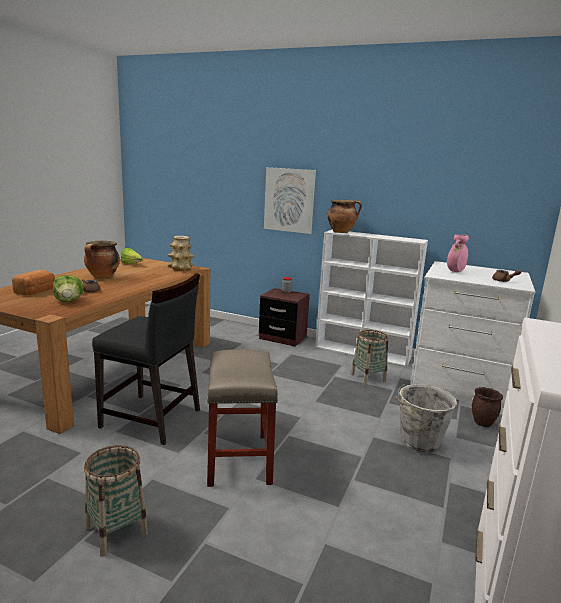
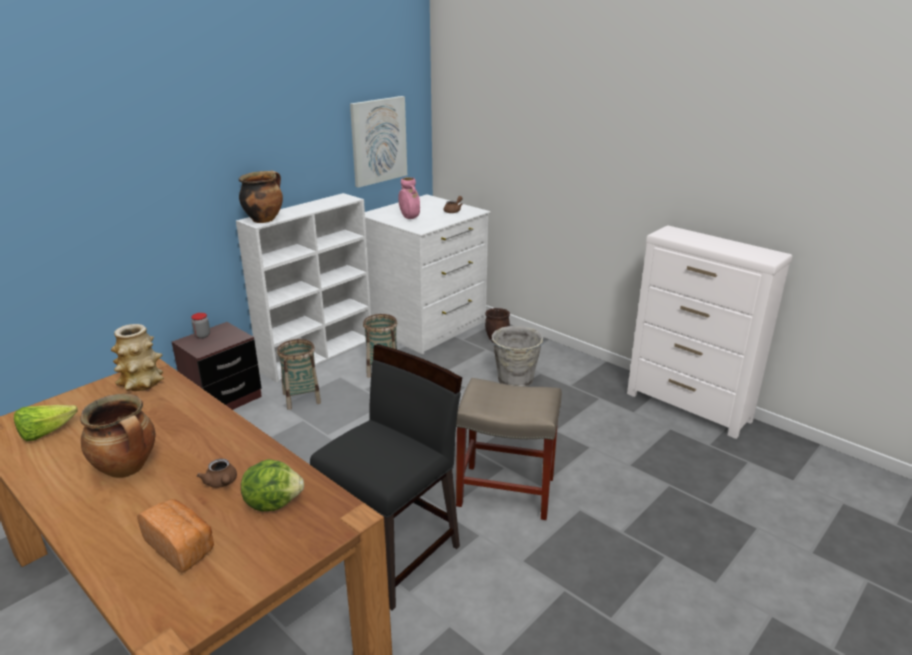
camera: 70 degrees left, 10 degrees up
basket [84,445,148,556] -> basket moved to [277,339,321,410]
picture [264,167,316,234] -> picture moved to [350,96,407,188]

